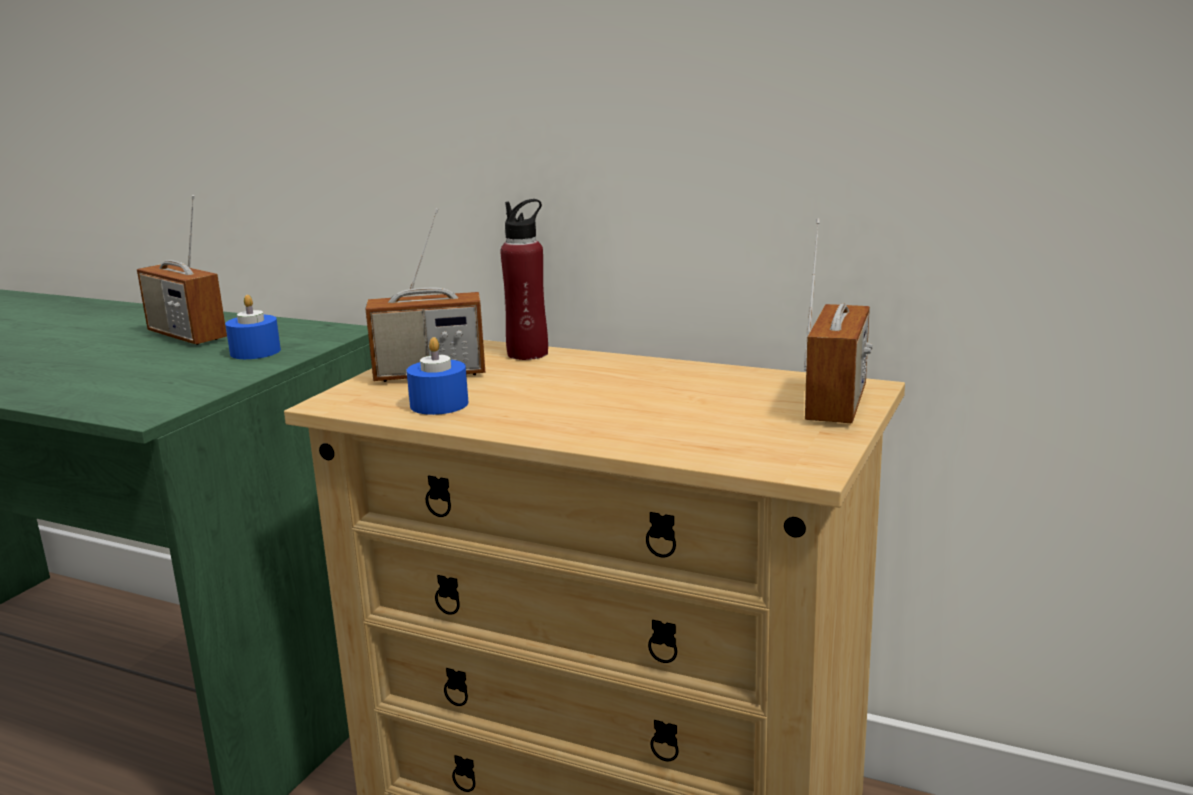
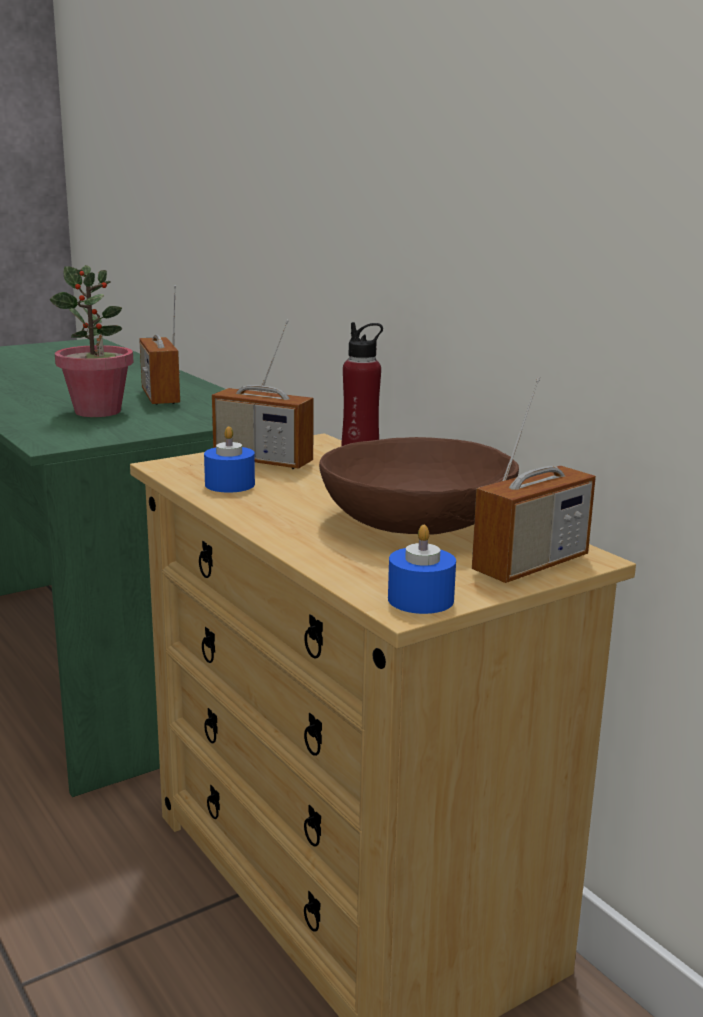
camera: 30 degrees right, 0 degrees up
blue candle [225,295,281,359] -> blue candle moved to [388,525,456,614]
none -> potted plant [50,265,133,417]
none -> brown bowl [319,437,519,535]

